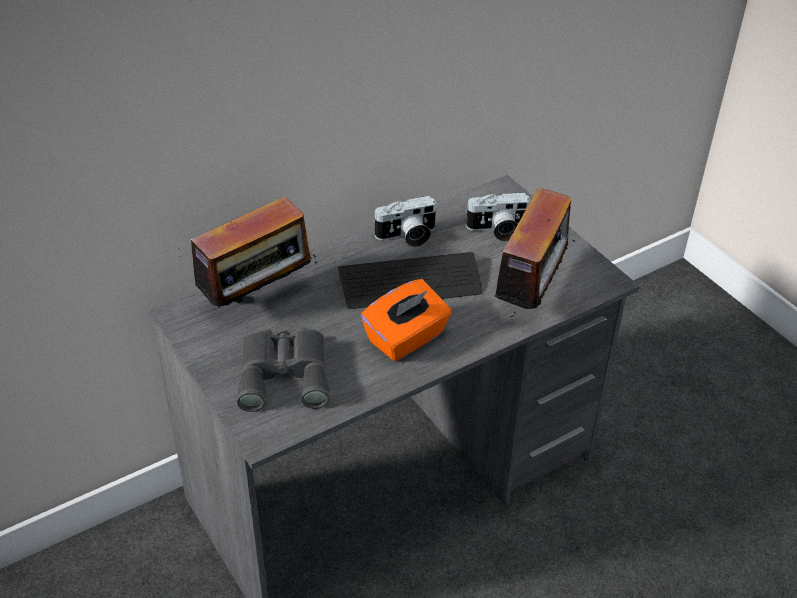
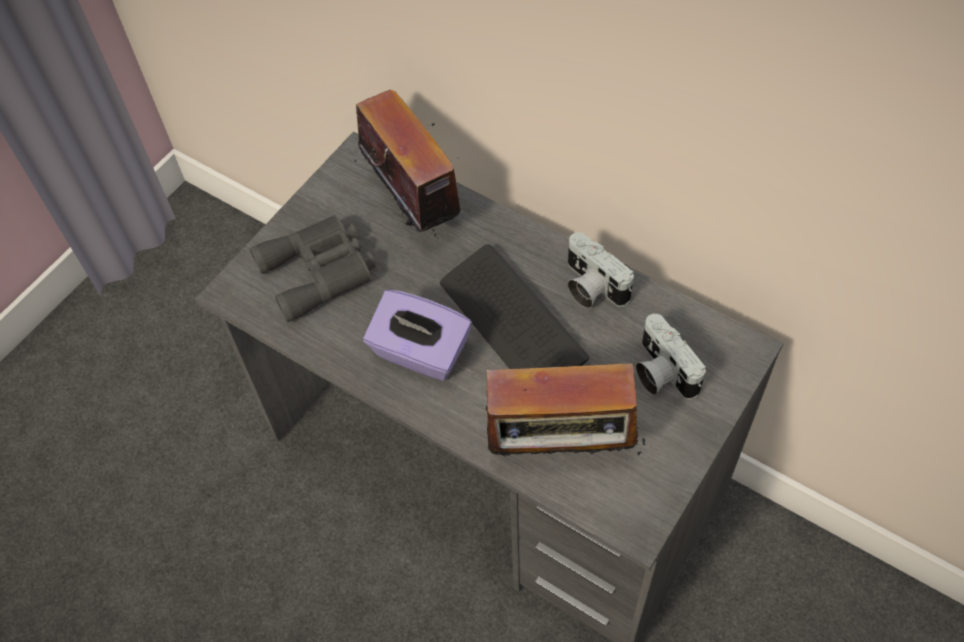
camera: 70 degrees right, 15 degrees up
radio [191,196,317,314] -> radio turned 150 degrees counterclockwise [355,90,461,239]
orange tissue box [361,279,452,361] -> purple tissue box [363,290,472,381]

